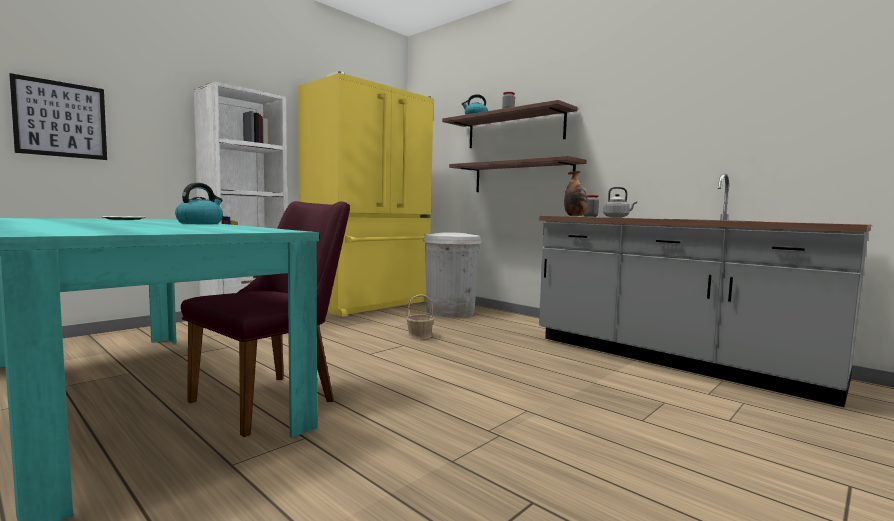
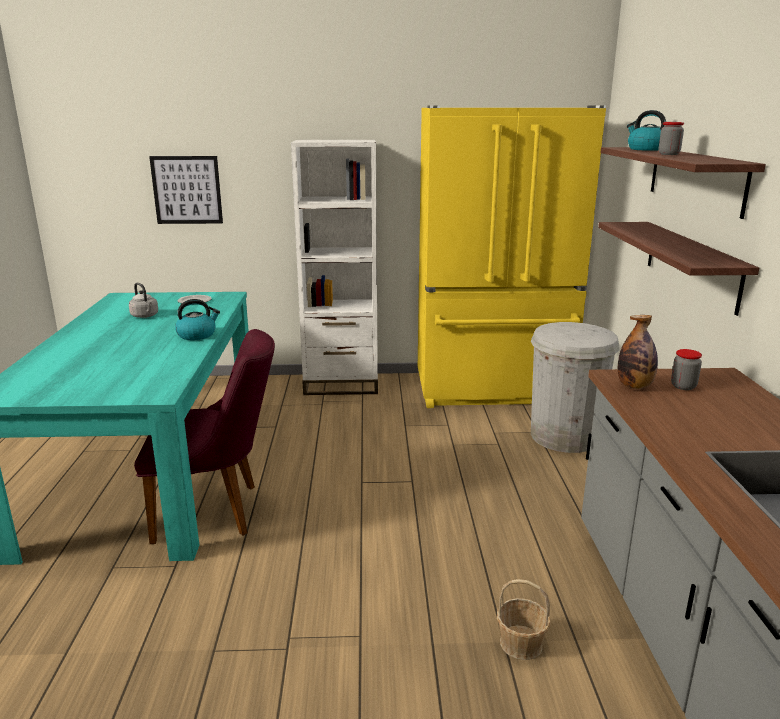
camera: 45 degrees right, 15 degrees up
basket [406,294,435,339] -> basket moved to [497,579,551,660]
grey kettle [603,187,637,218] -> grey kettle moved to [129,283,158,318]

